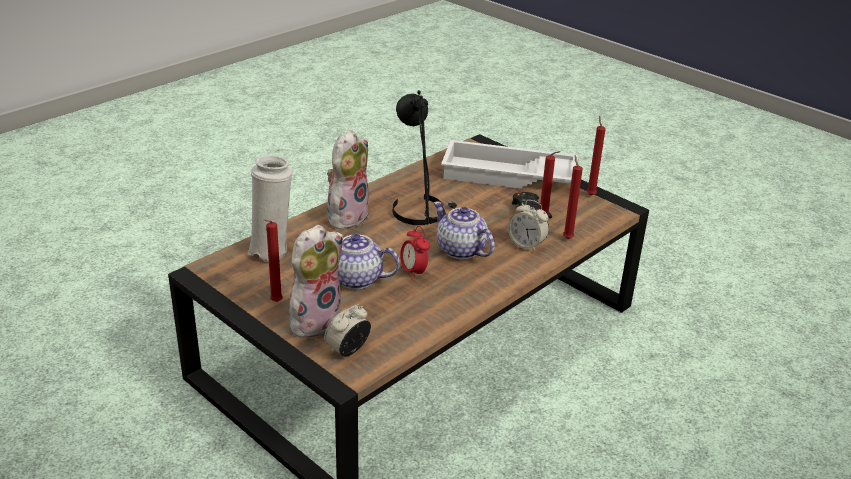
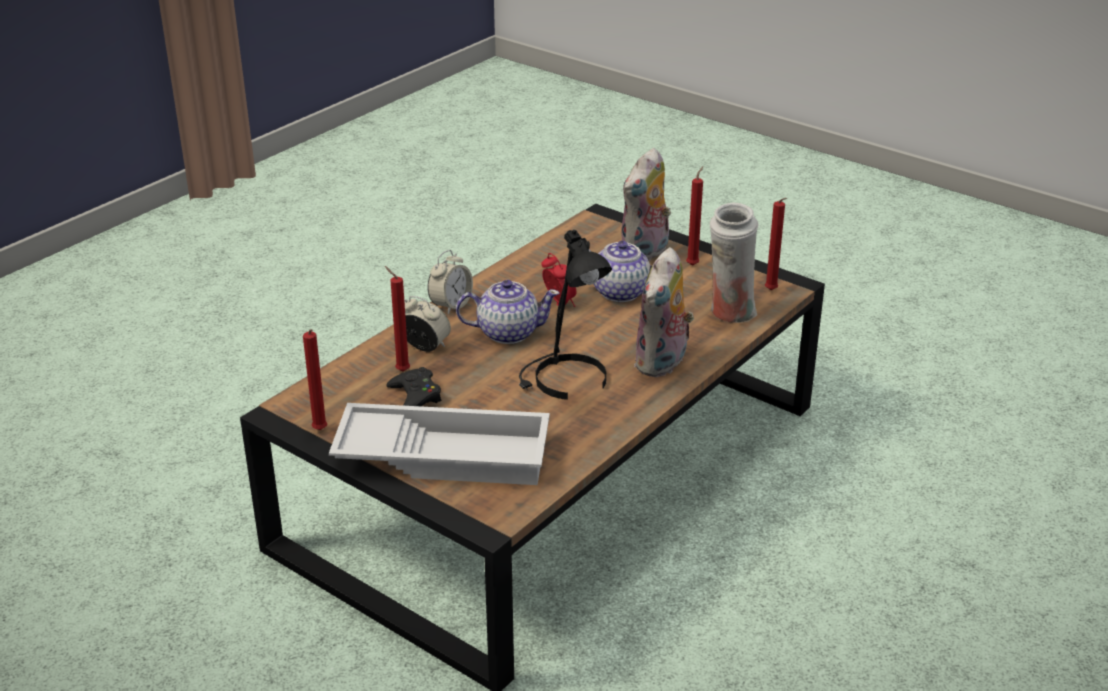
camera: 175 degrees right, 0 degrees up
alarm clock [324,304,371,357] -> alarm clock moved to [428,250,473,314]
teapot [434,201,495,260] -> teapot turned 45 degrees counterclockwise [456,280,560,344]
red candle [563,155,583,239] -> red candle moved to [765,198,787,290]

